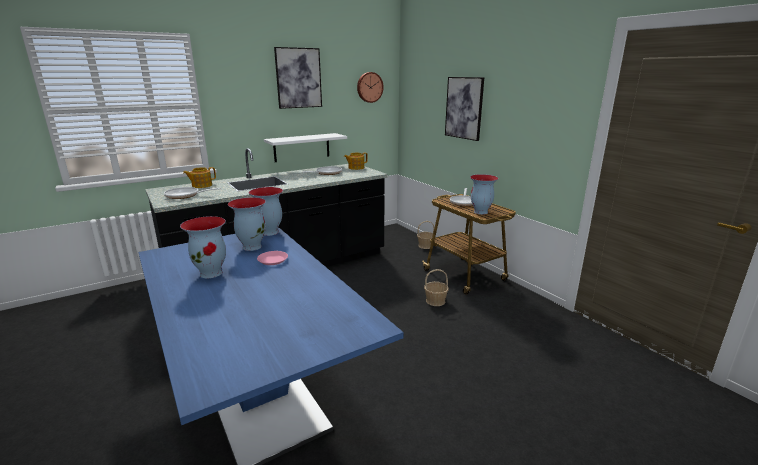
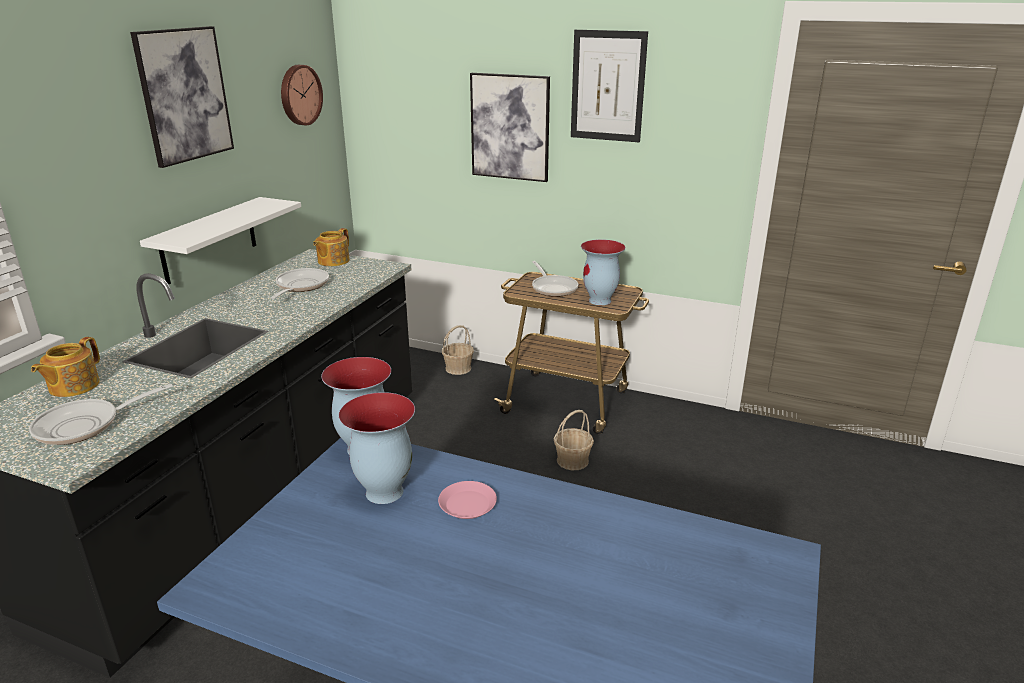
camera: 35 degrees left, 5 degrees up
vase [180,216,226,278] -> none
none -> picture [571,30,648,142]

